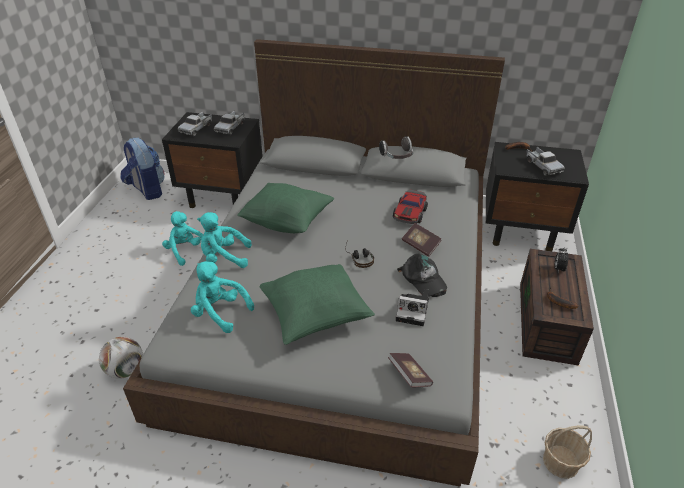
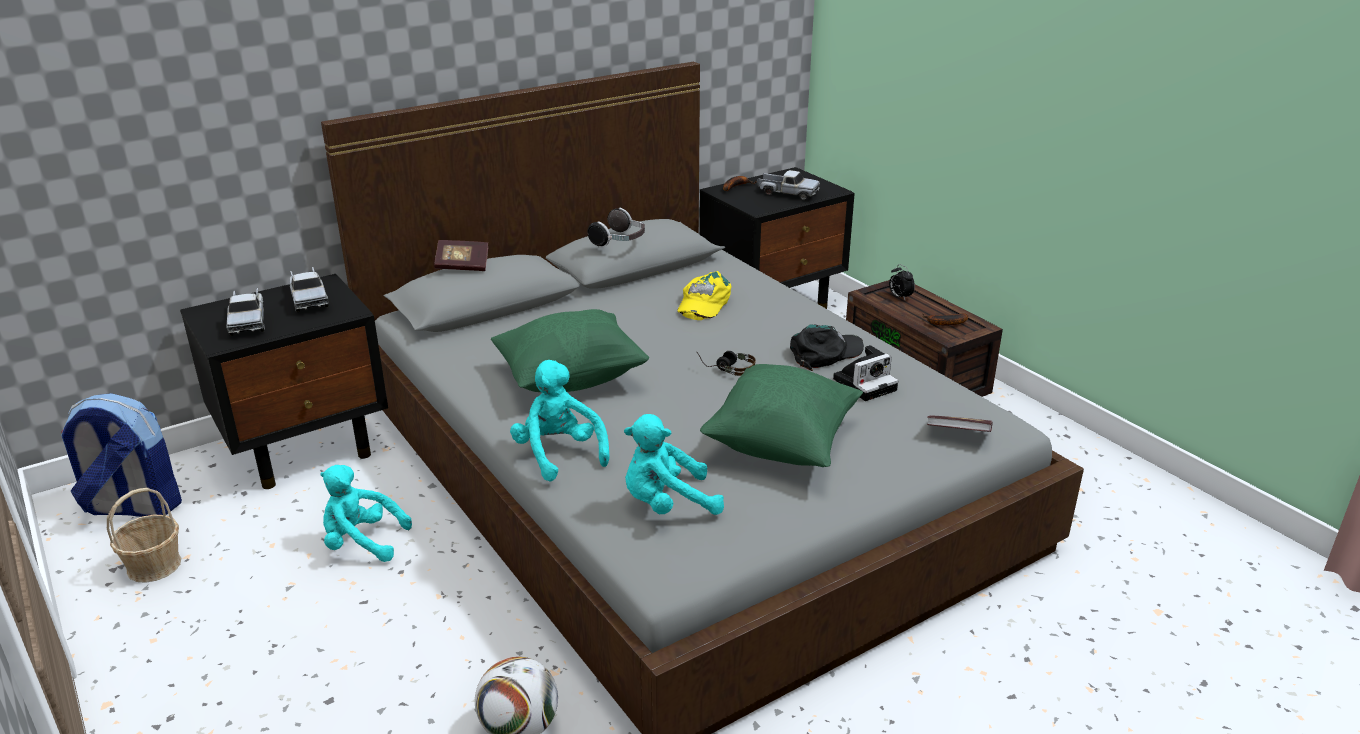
camera: 45 degrees left, 10 degrees down
turquoise plush toy [197,212,252,268] -> turquoise plush toy turned 105 degrees clockwise [510,360,610,482]
toy car [393,190,428,224] -> yellow cap [677,271,732,320]
black cap [397,254,447,297] -> black cap turned 45 degrees counterclockwise [790,324,864,371]
book [402,223,442,257] -> book moved to [434,240,488,271]
basket [543,425,592,479] -> basket moved to [107,488,181,583]

